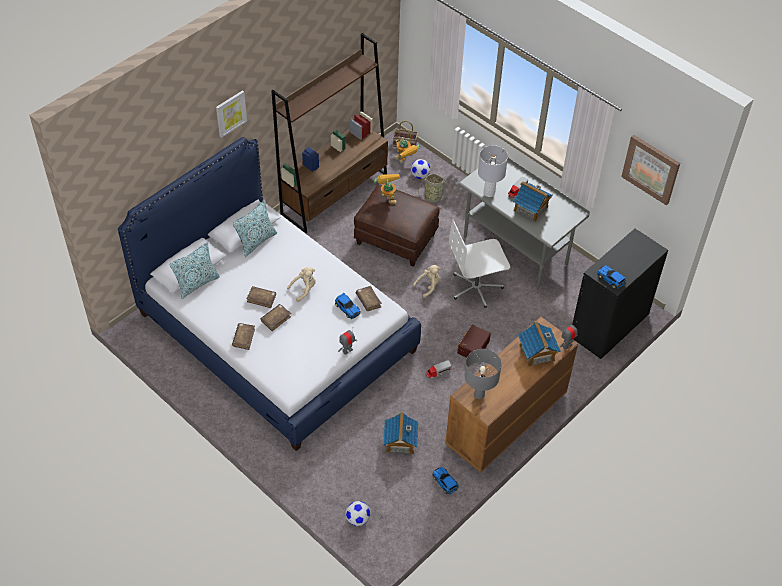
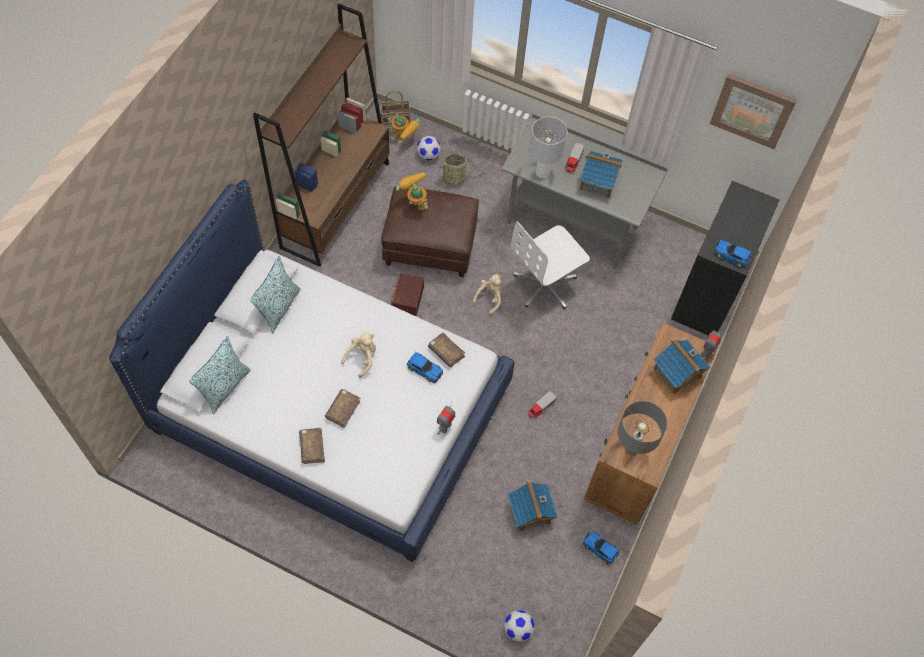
camera: 20 degrees left, 10 degrees up
picture [216,90,247,138] -> none
brown book [246,286,276,308] -> none
brown storage box [457,325,491,358] -> brown storage box moved to [391,273,424,316]

